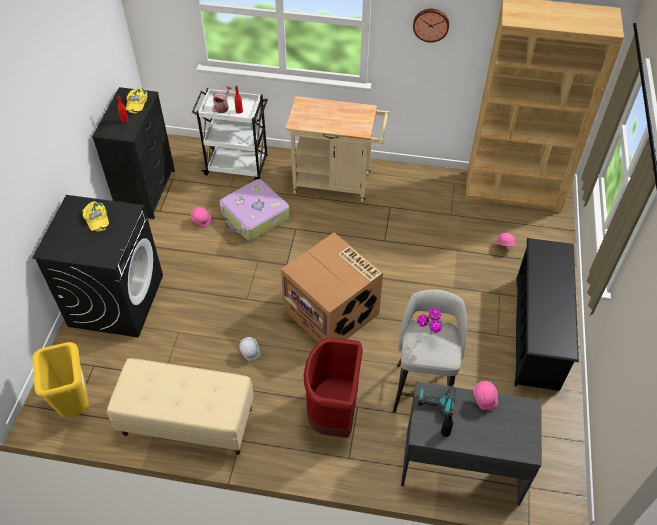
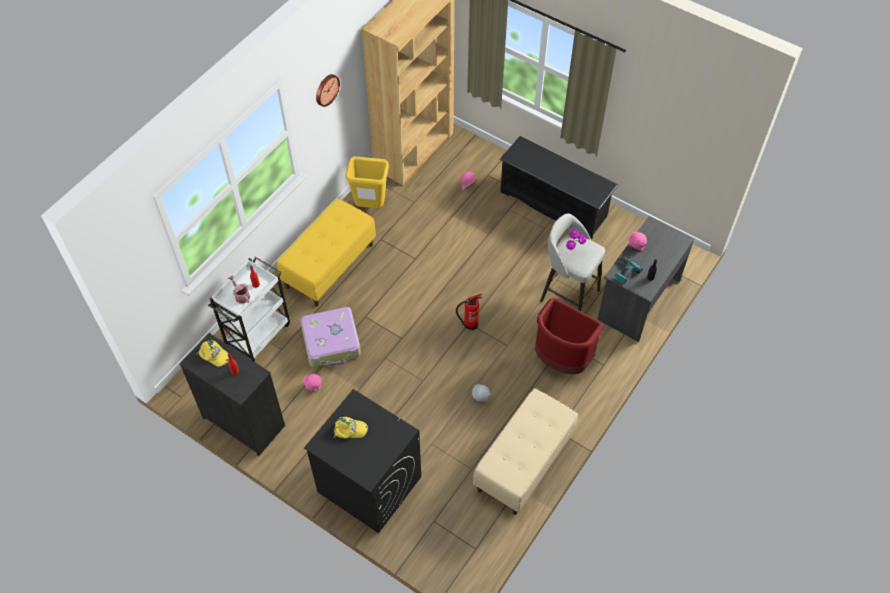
camera: 65 degrees left, 5 degrees up
yellow trash can [32,342,89,417] -> yellow trash can moved to [346,156,389,208]
cardboard box [281,233,383,343] -> fire extinguisher [456,293,482,330]
beige cart [286,96,390,202] -> yellow bench [277,198,376,307]

